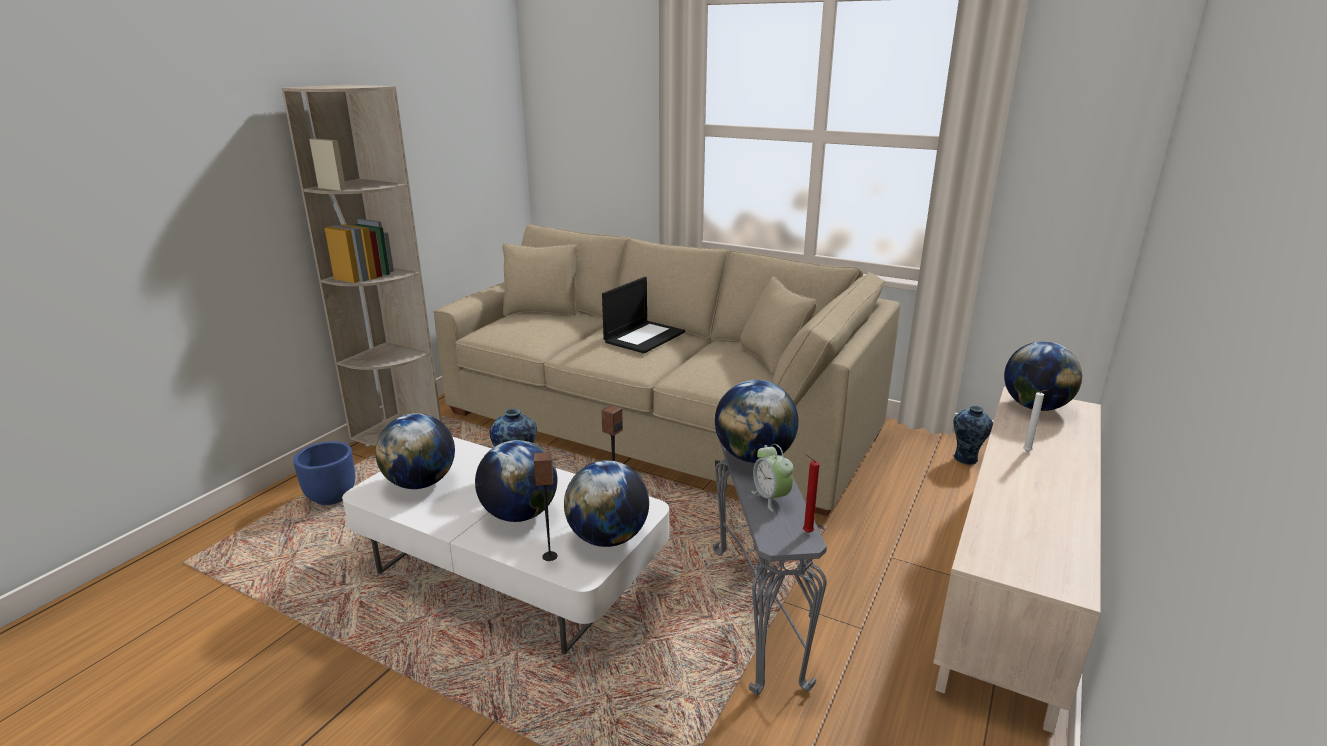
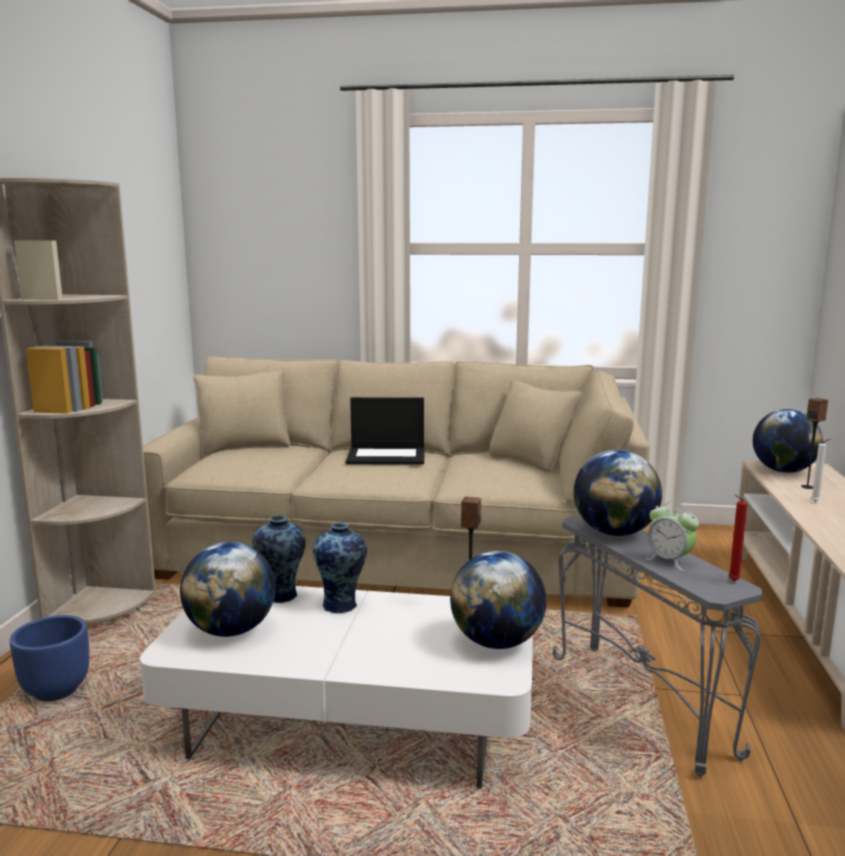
camera: 20 degrees left, 10 degrees down
globe [475,440,557,522] -> none
speaker [534,452,558,561] -> speaker moved to [801,398,828,489]
laptop [602,277,685,354] -> laptop turned 75 degrees clockwise [346,397,425,464]
vase [953,406,993,465] -> vase moved to [252,515,306,603]

